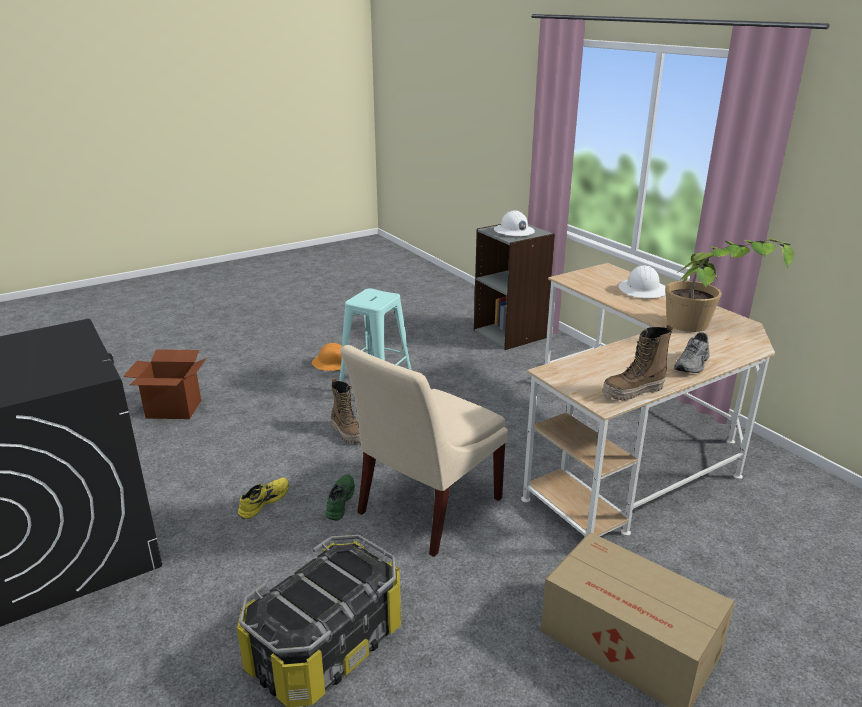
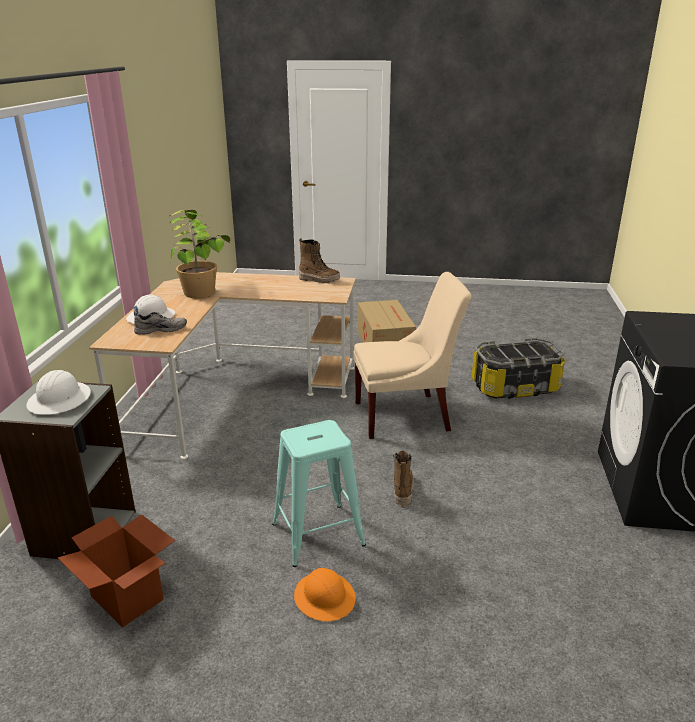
camera: 140 degrees left, 0 degrees up
cardboard box [123,349,207,419] -> cardboard box moved to [58,514,175,628]
yellow shoe [238,478,289,519] -> none
green shoe [326,474,355,521] -> none
grey shoe [674,332,709,373] -> grey shoe moved to [134,312,187,335]

